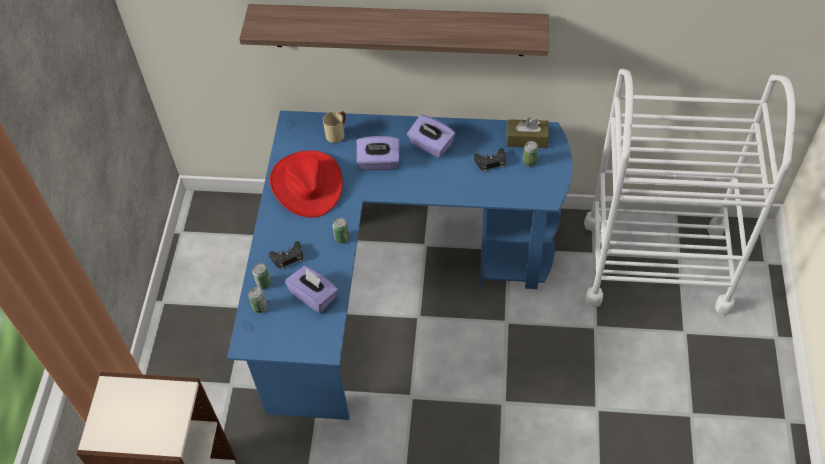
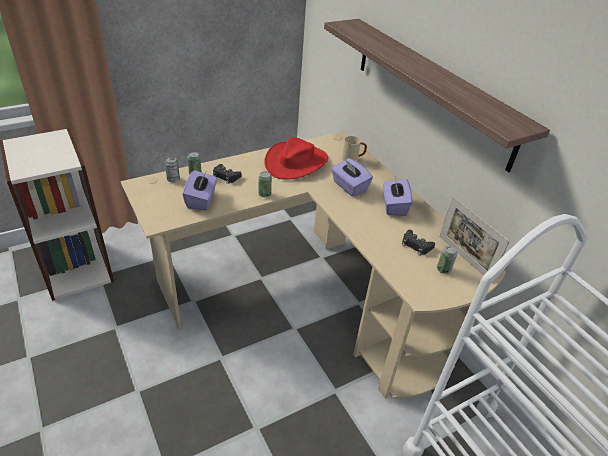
camera: 50 degrees right, 15 degrees down
blue desk [227,111,573,420] -> beige desk [121,131,506,399]
brown tissue box [507,118,549,148] -> picture frame [440,197,510,276]

